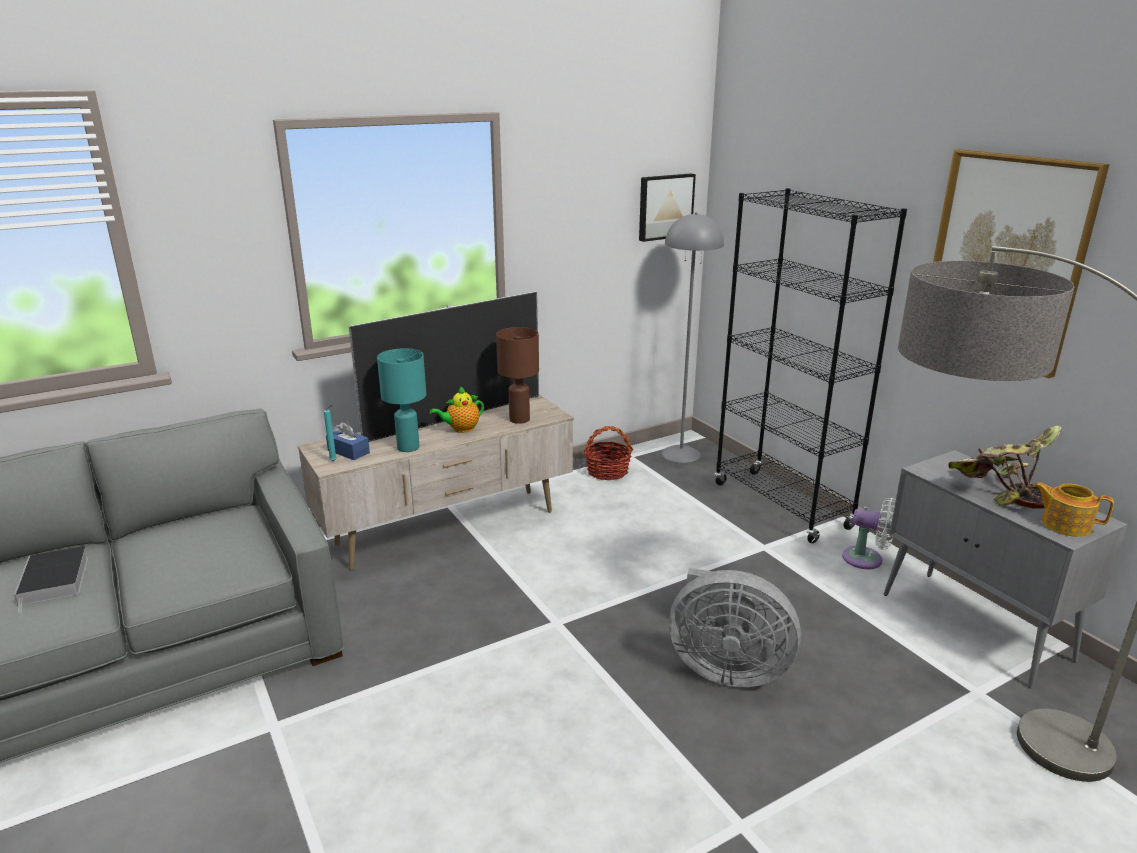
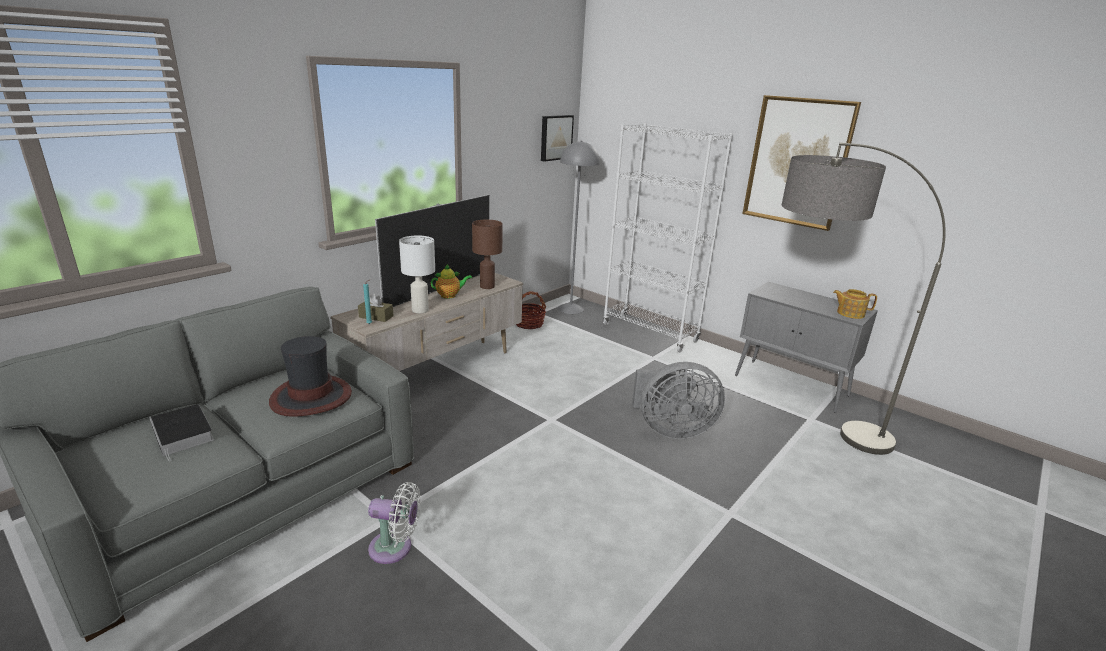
camera: 20 degrees left, 0 degrees up
blue tissue box [326,422,370,460] -> brown tissue box [358,293,394,322]
turquoise table lamp [377,348,426,452] -> white table lamp [399,235,435,313]
teapot [430,387,484,433] -> teapot turned 150 degrees counterclockwise [431,264,472,299]
black bookcase [715,188,907,543] -> white bookcase [603,123,733,352]
white fan [842,497,896,569] -> white fan moved to [368,482,421,564]
potted plant [948,426,1062,509] -> none
none -> hat [269,336,352,417]

